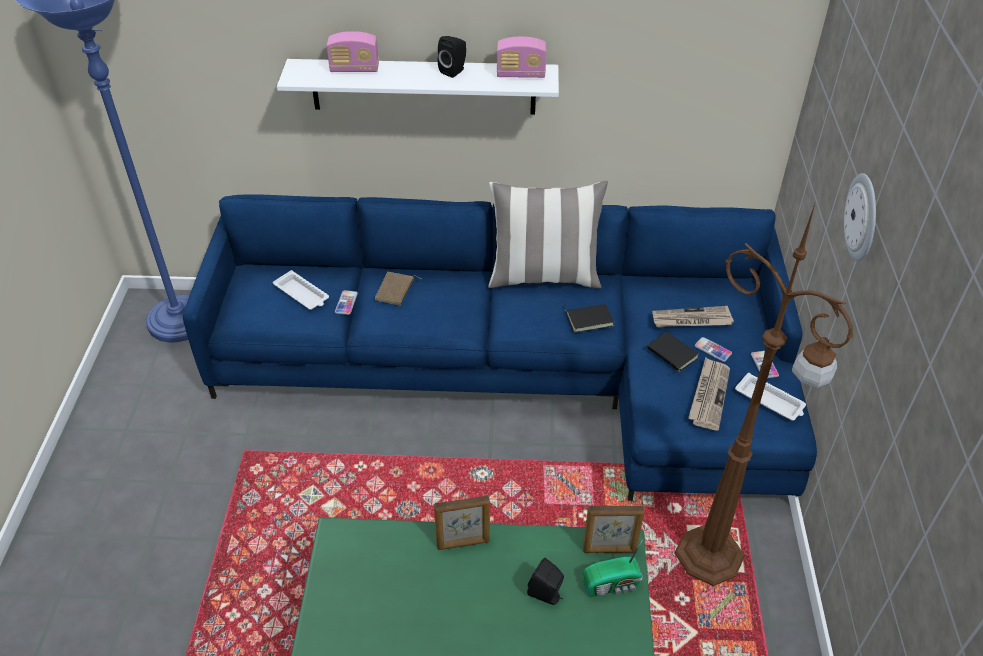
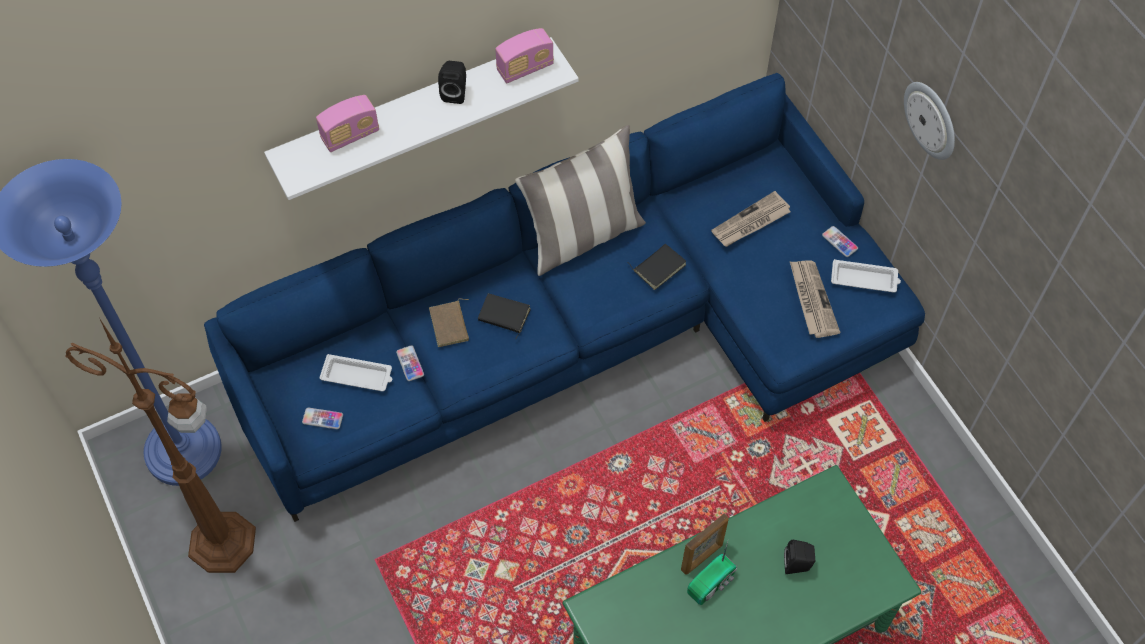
camera: 30 degrees left, 15 degrees up
picture frame [583,506,645,553] -> none
radio [583,539,643,597] -> radio moved to [687,538,737,605]
black book [648,332,698,374] -> black book moved to [478,293,531,340]
brown floor lamp [675,201,853,586] -> brown floor lamp moved to [65,318,256,573]
phone [695,337,732,362] -> phone moved to [302,408,343,429]

